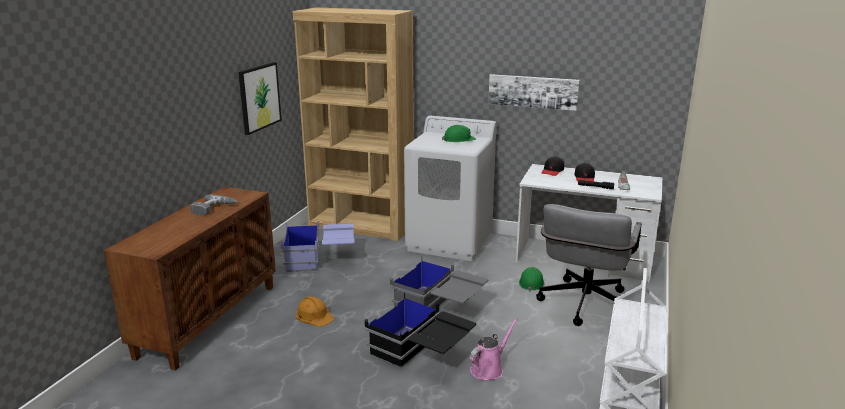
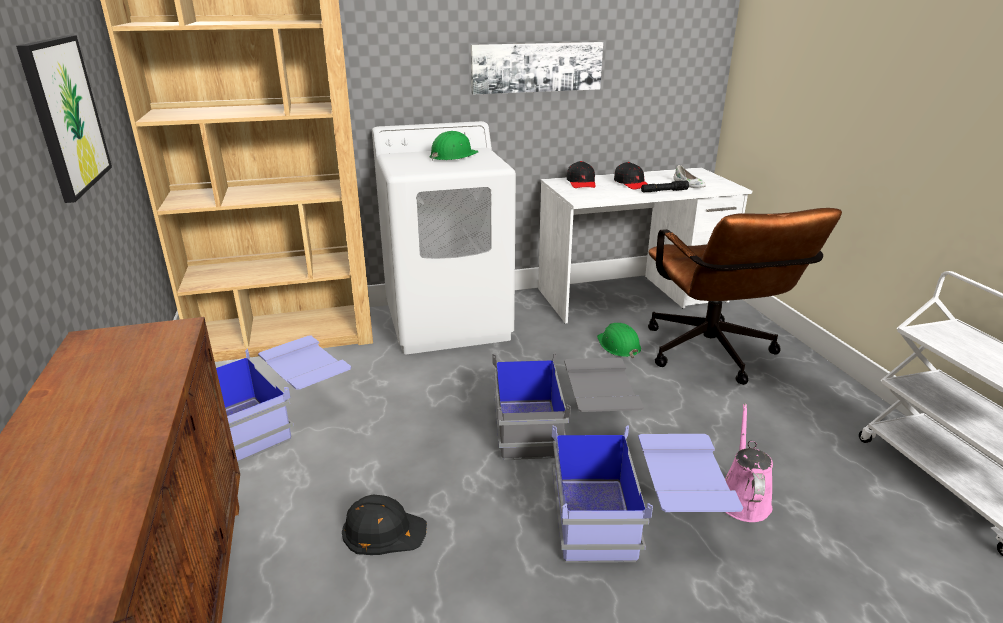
camera: 35 degrees left, 5 degrees up
power drill [190,195,238,215] -> none
orange hard hat [296,296,334,327] -> black hard hat [342,495,427,555]
black storage box [365,292,476,368] -> blue storage box [552,425,743,563]
grey office chair [536,204,642,326] -> brown office chair [648,208,842,385]

